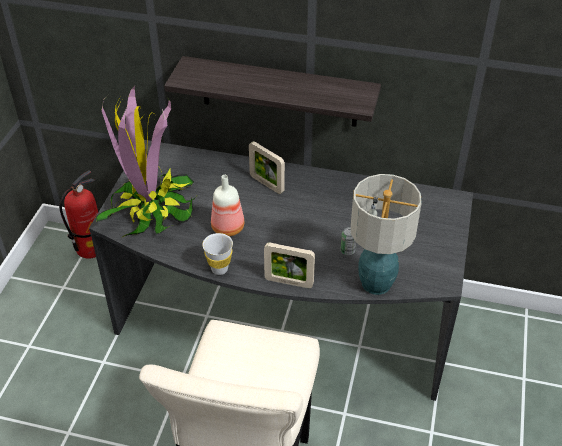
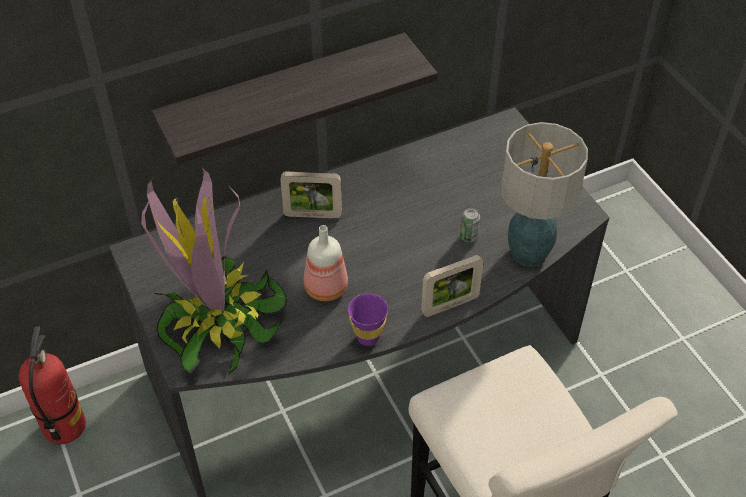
camera: 40 degrees left, 5 degrees up
white cup [202,233,233,275] -> purple cup [348,293,388,346]

